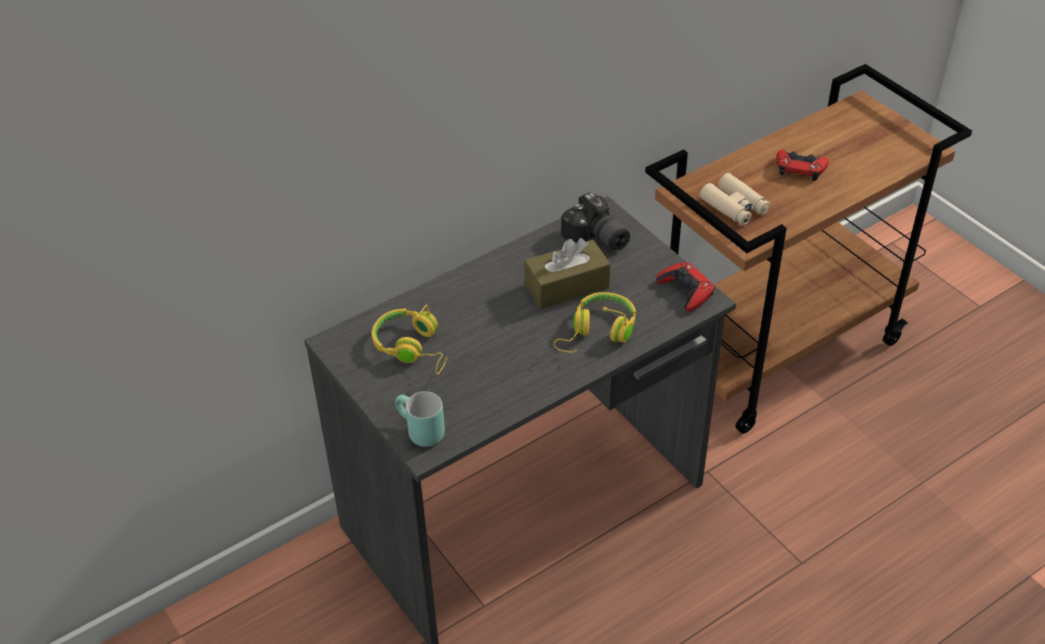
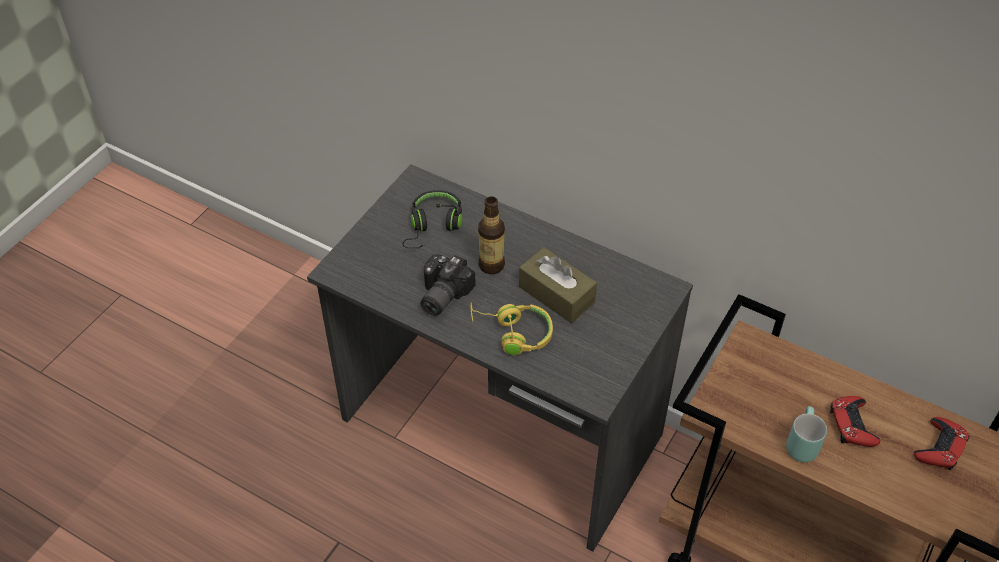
camera: 65 degrees right, 5 degrees up
yellow headphones [372,305,448,375] -> black headphones [403,190,462,248]
turquoise mug [395,391,445,447] -> turquoise mug moved to [786,406,827,462]
camera [561,192,630,251] -> camera moved to [421,254,475,316]
red game controller [656,262,715,311] -> red game controller moved to [914,417,970,470]
beige binoculars [700,173,770,226] -> none
none -> bottle [478,196,505,274]

